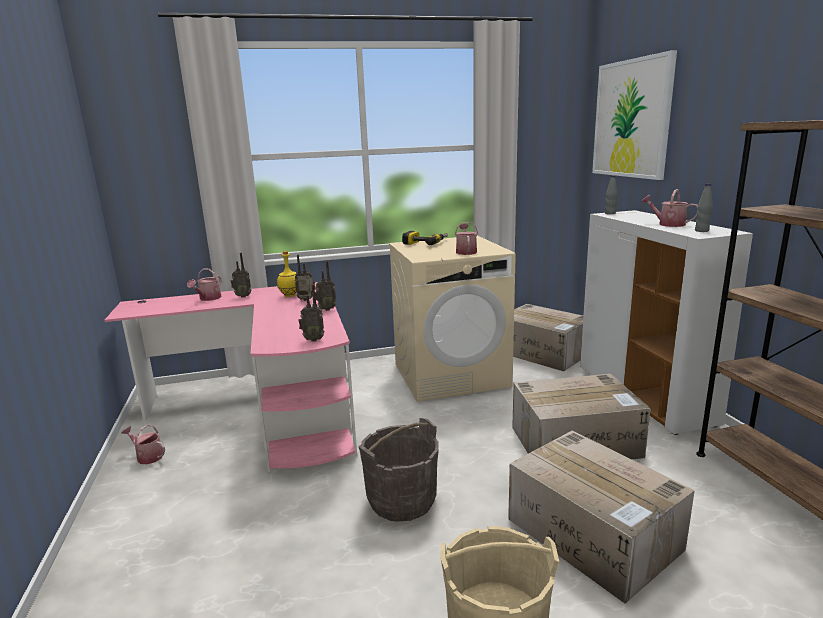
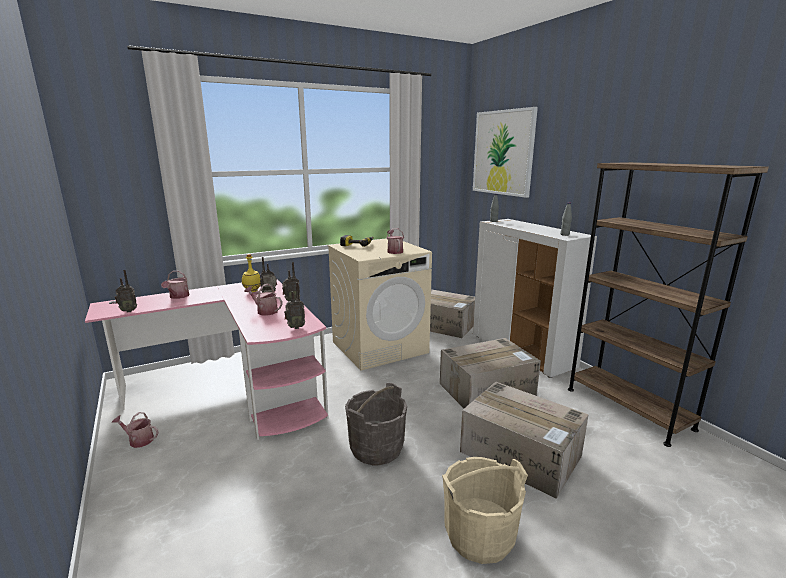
camera: 15 degrees left, 0 degrees up
radio [231,253,251,298] -> radio moved to [114,270,137,312]
watering can [641,189,698,227] -> watering can moved to [244,284,282,316]

